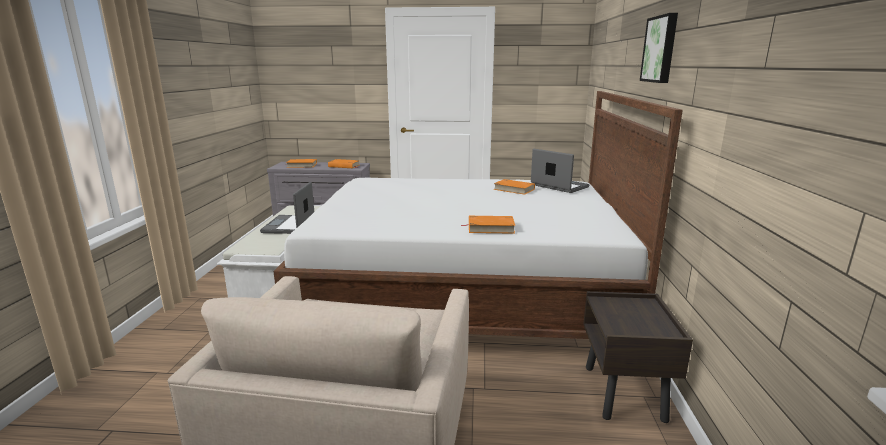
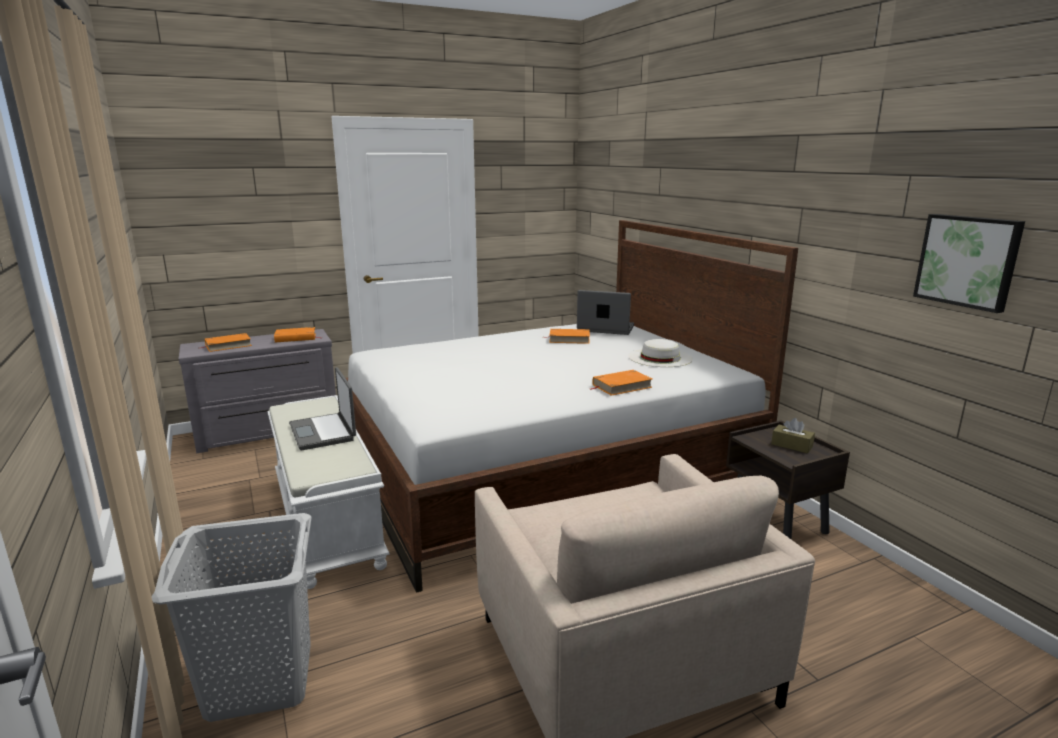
camera: 30 degrees left, 0 degrees up
picture [640,13,678,83] -> picture moved to [913,214,1025,313]
none -> grey laundry basket [152,513,312,722]
none -> white hat [628,339,693,367]
none -> brown tissue box [771,418,815,453]

